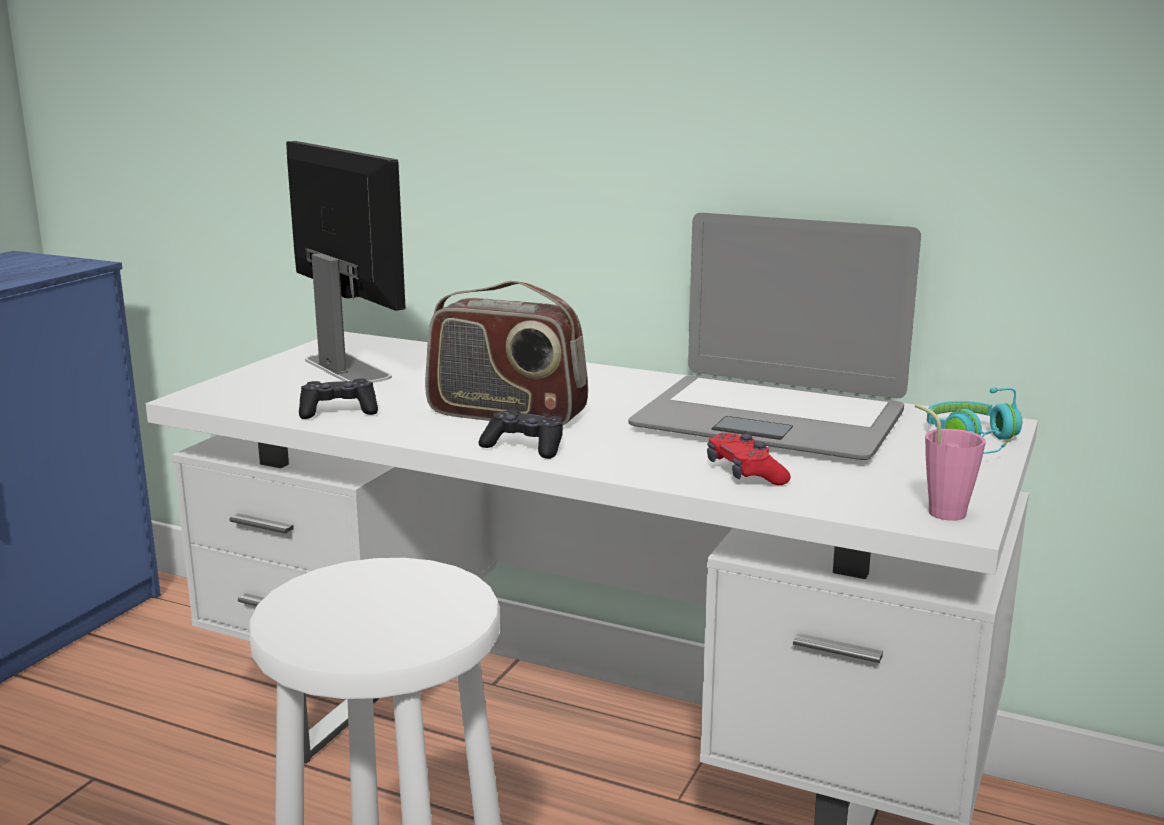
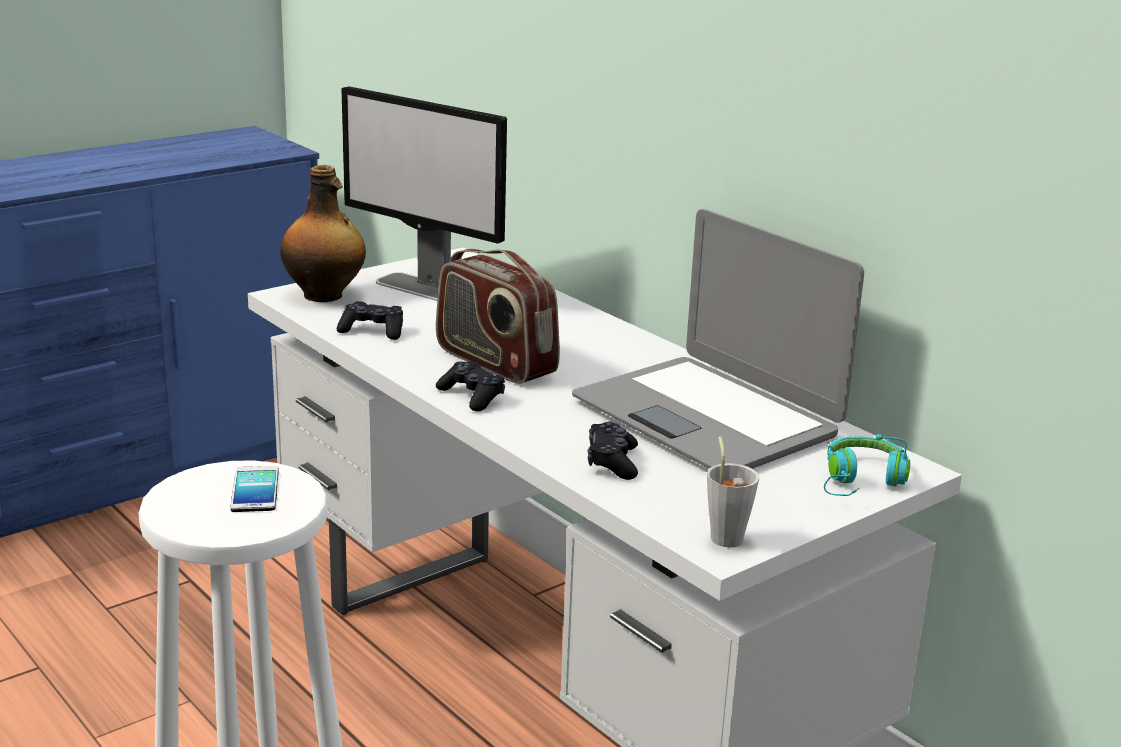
camera: 25 degrees right, 5 degrees up
monitor [286,141,405,383] -> monitor turned 135 degrees clockwise [341,86,507,301]
red game controller [707,433,791,485] -> black game controller [588,422,638,480]
pink cup [915,404,986,521] -> grey cup [707,437,759,547]
none -> phone [231,466,279,512]
none -> bottle [280,165,366,302]

